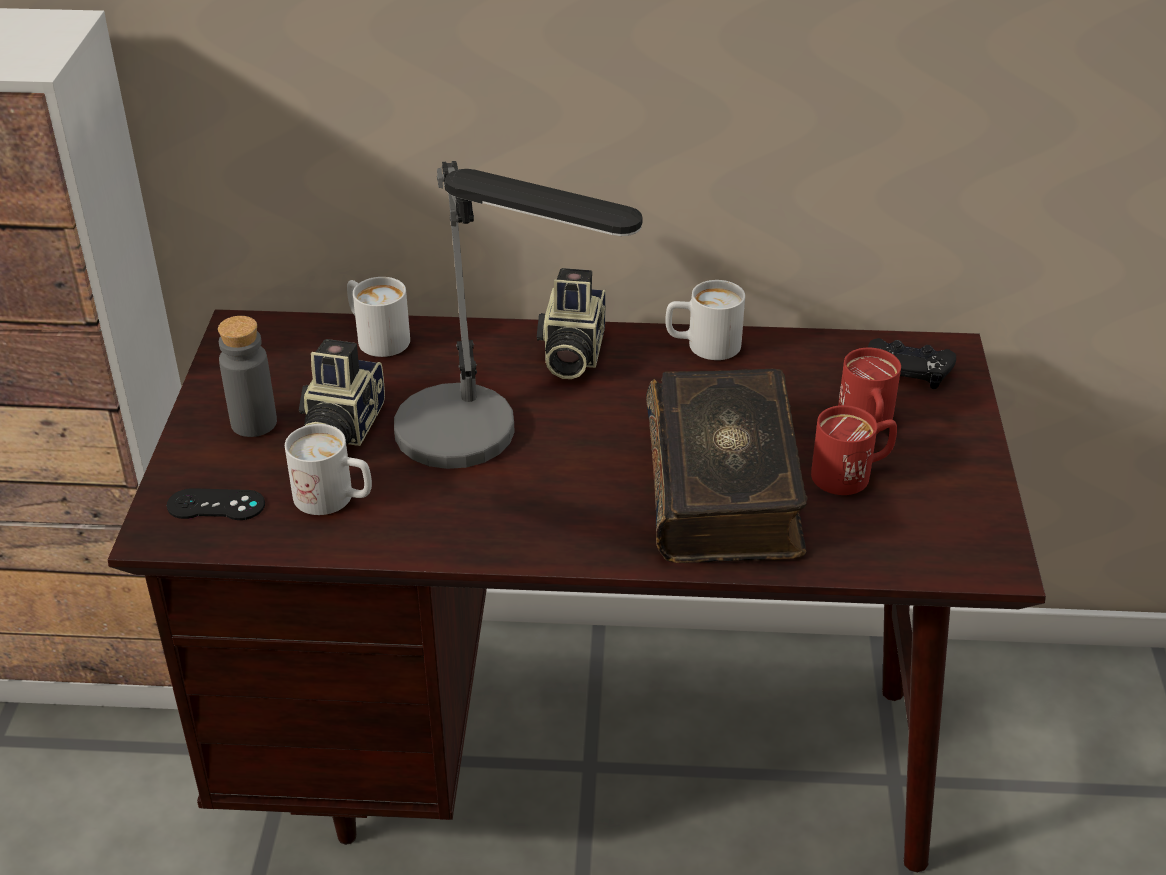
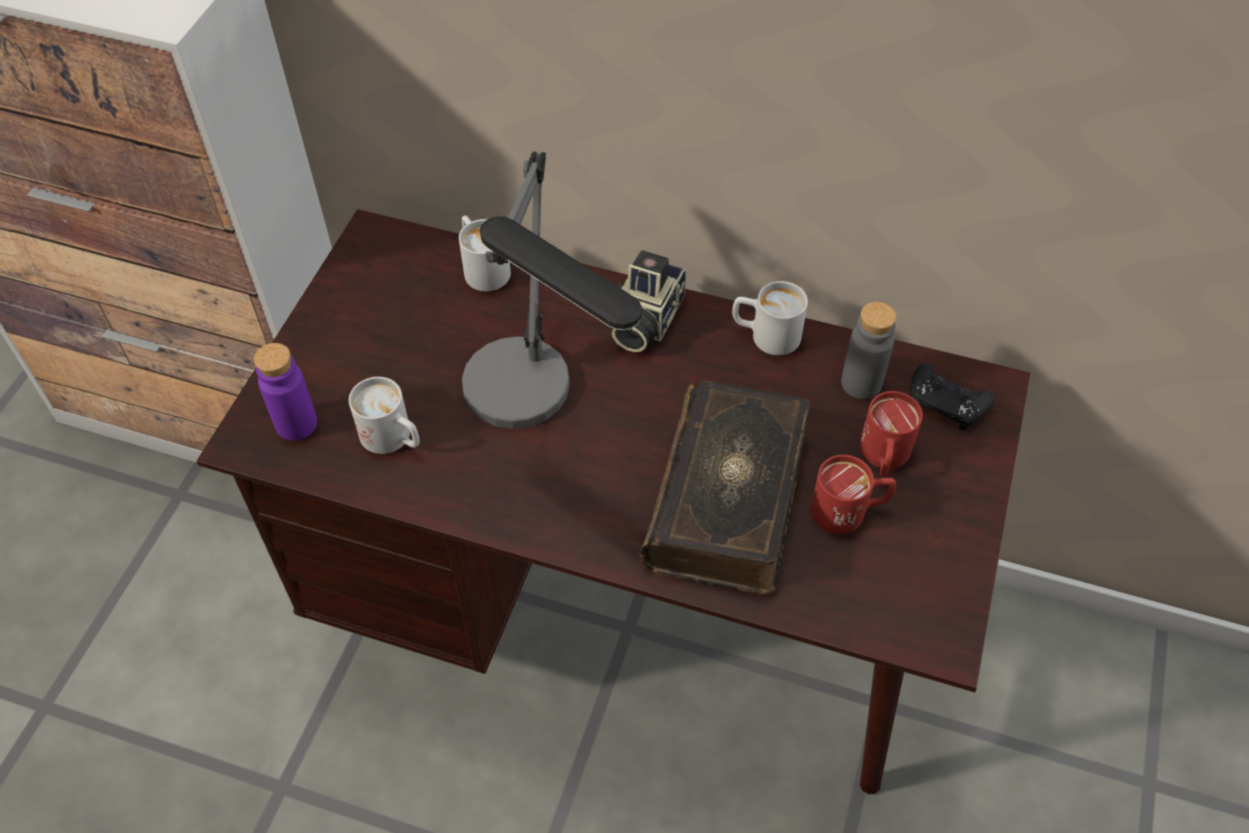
camera: 15 degrees right, 15 degrees up
black game controller [167,488,265,520] -> purple bottle [254,343,317,441]
grey bottle [218,316,277,437] -> grey bottle moved to [841,302,896,399]
camera [299,339,385,446] -> none

